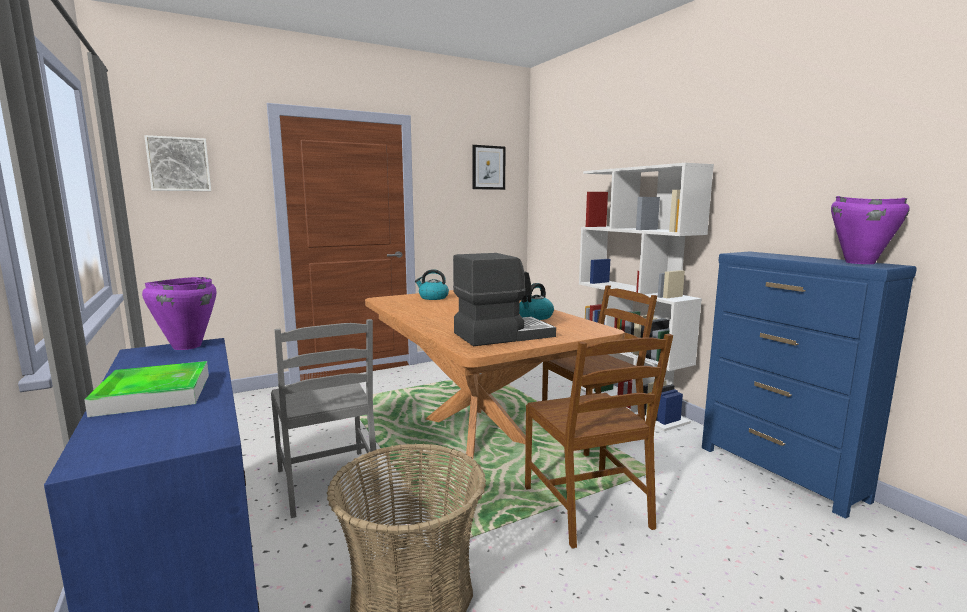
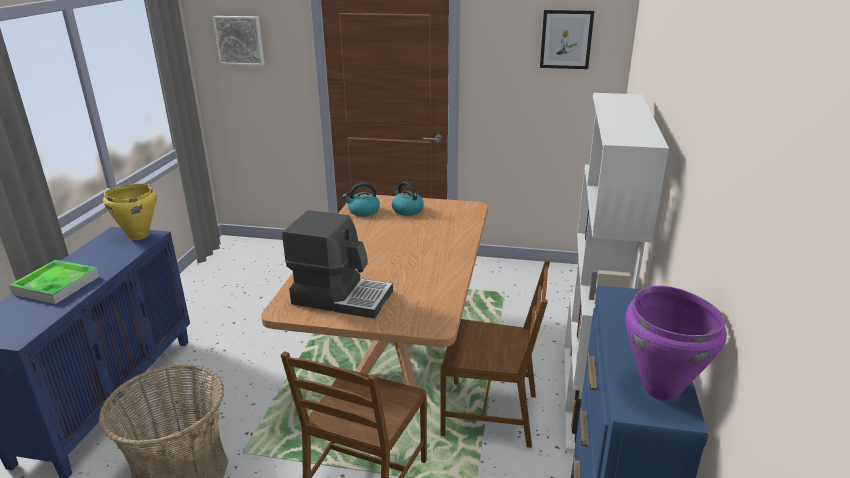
camera: 40 degrees right, 15 degrees up
purple cooking pot [142,277,217,350] -> yellow cooking pot [103,184,157,240]
grey chair [271,319,380,518] -> none
kettle [519,283,554,320] -> kettle moved to [342,183,380,217]

